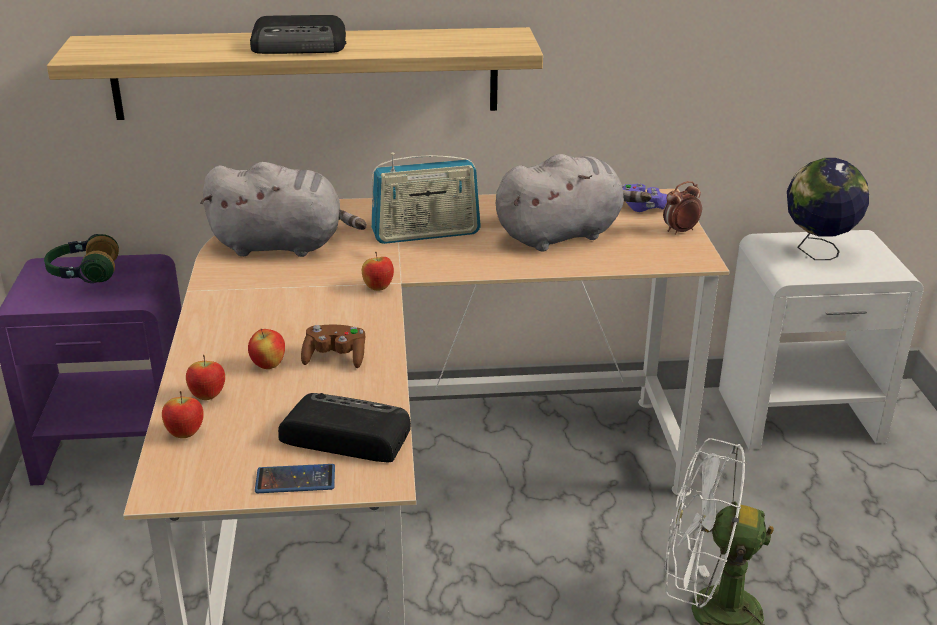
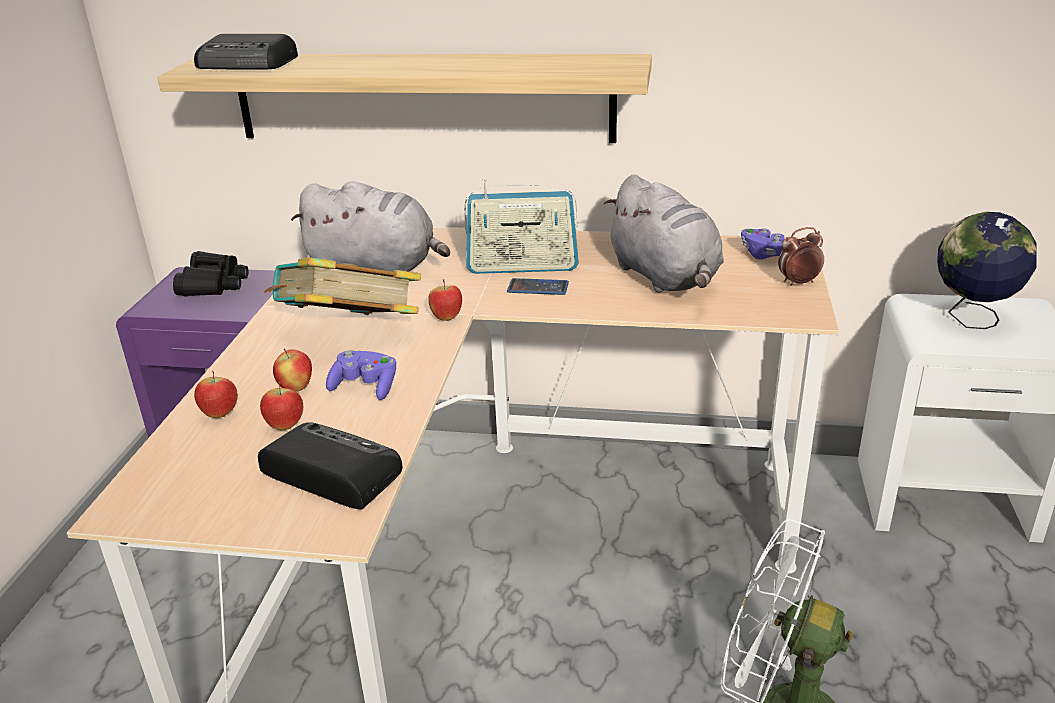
camera: 15 degrees right, 0 degrees up
headphones [44,234,119,283] -> black binoculars [173,251,248,296]
apple [162,391,204,438] -> apple moved to [260,382,303,430]
radio [250,15,346,54] -> radio moved to [194,34,298,70]
phone [255,464,335,493] -> phone moved to [507,278,569,295]
brown game controller [301,325,365,368] -> purple game controller [326,350,396,400]
grey plush toy [496,154,651,252] -> grey plush toy turned 75 degrees clockwise [604,174,724,293]
none -> book [264,257,421,315]

